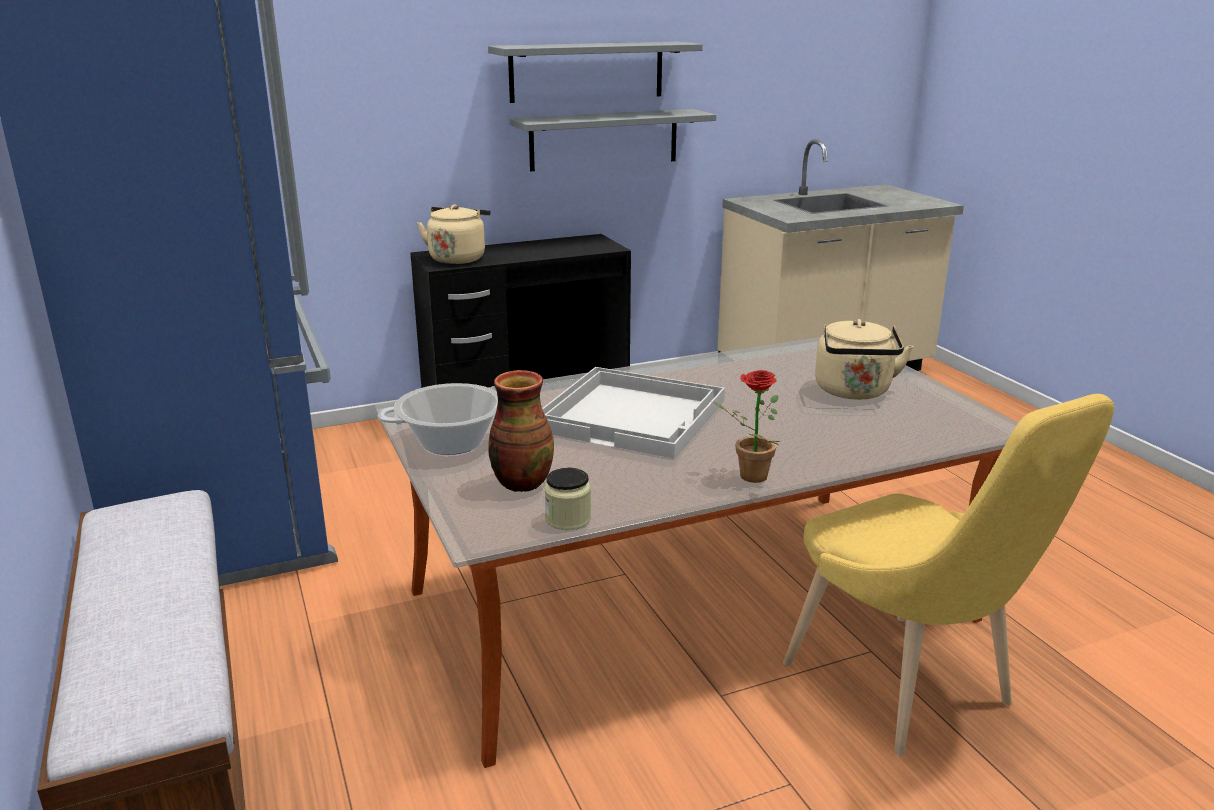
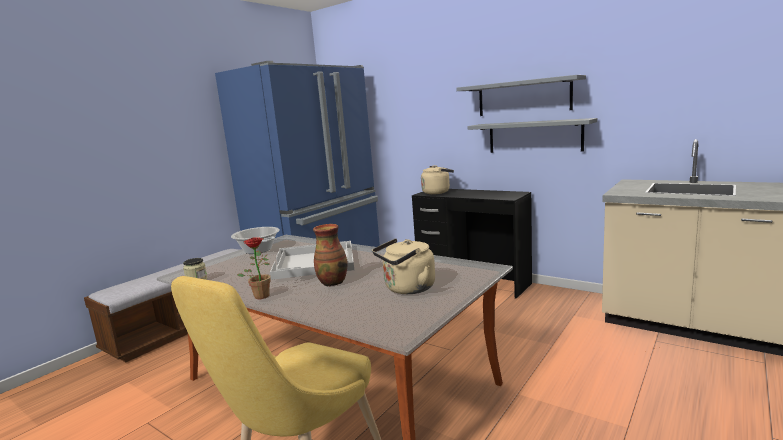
camera: 60 degrees right, 10 degrees down
vase [488,370,554,492] -> vase moved to [313,224,348,286]

